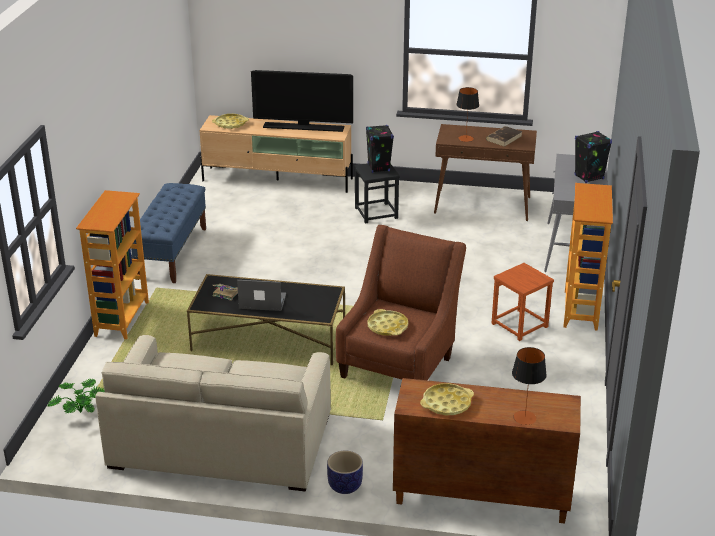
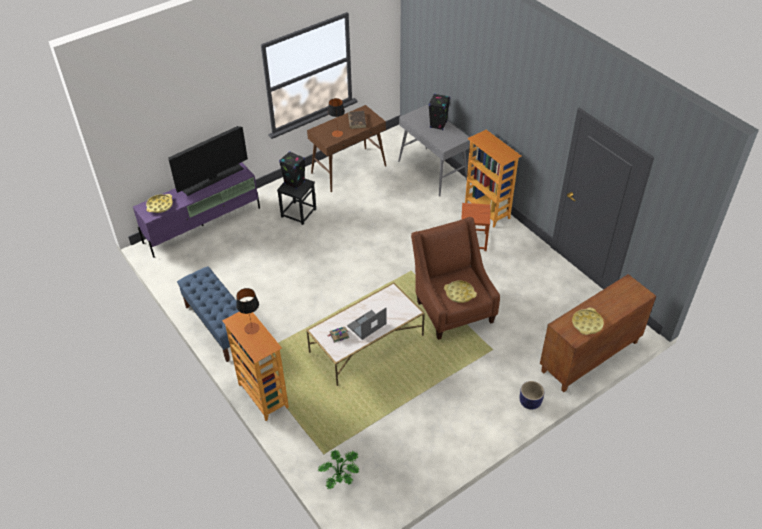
camera: 45 degrees left, 15 degrees up
beige sofa [95,335,331,492] -> none
black coffee table [187,274,345,365] -> white coffee table [306,283,425,386]
beige tv stand [199,115,353,193] -> purple tv stand [133,162,260,258]
table lamp [512,347,547,425] -> table lamp moved to [236,288,260,334]

